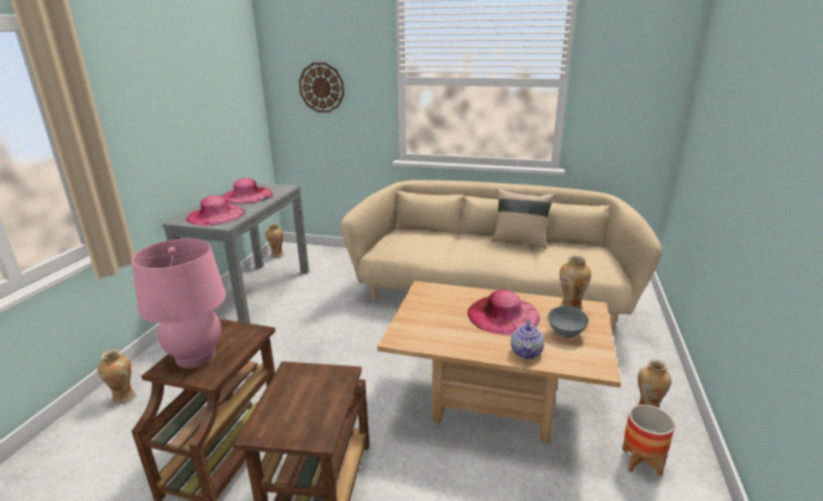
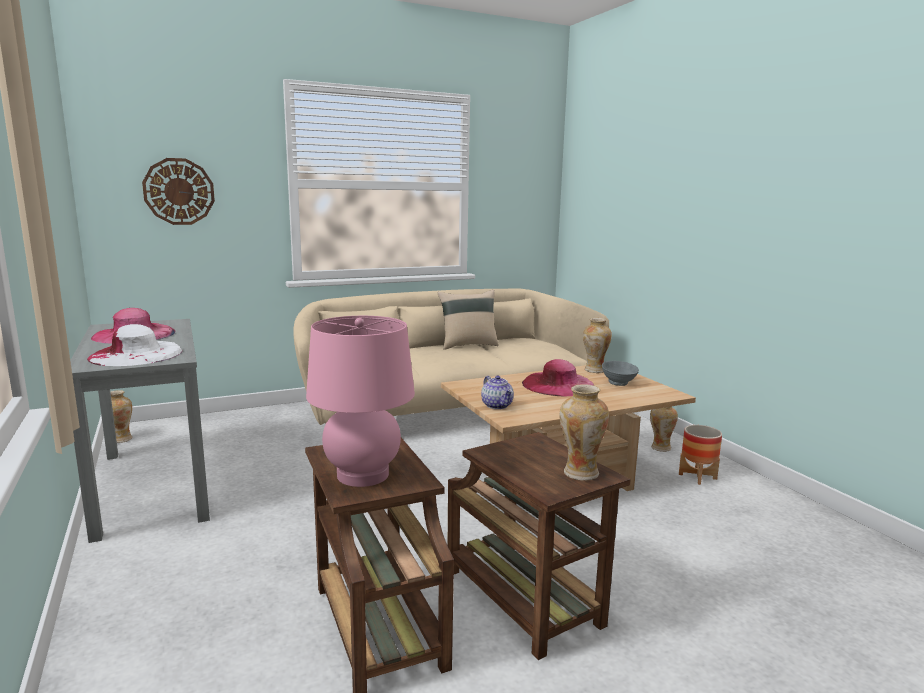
camera: 40 degrees left, 10 degrees down
vase [98,349,135,404] -> vase moved to [560,384,609,481]
pink hat [186,195,245,226] -> white hat [87,324,182,366]
teapot [511,319,544,359] -> teapot moved to [481,375,514,409]

